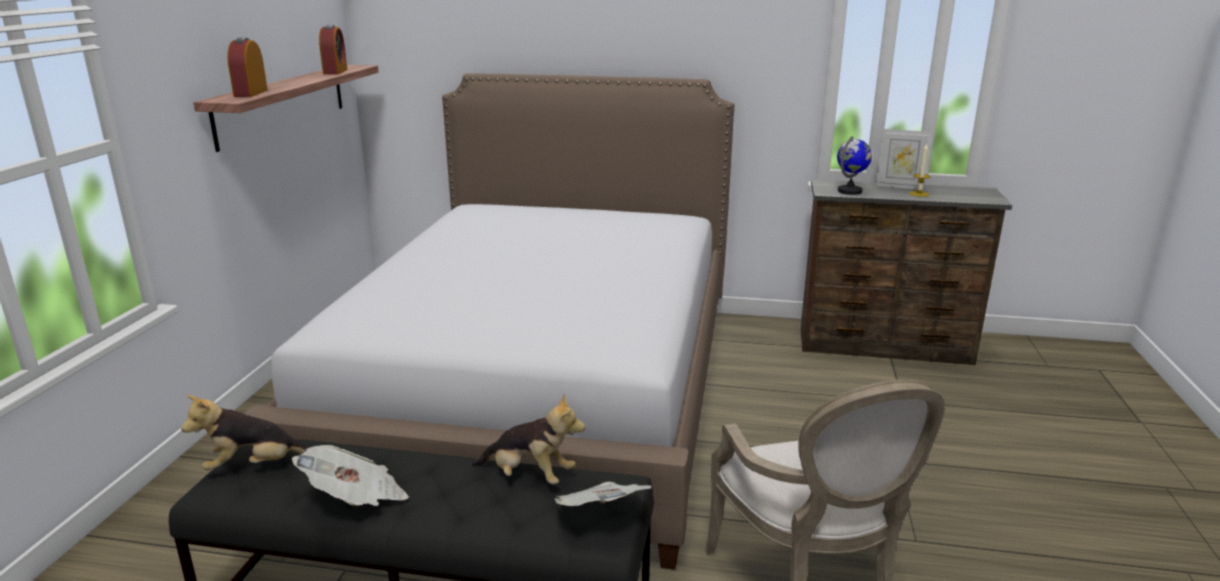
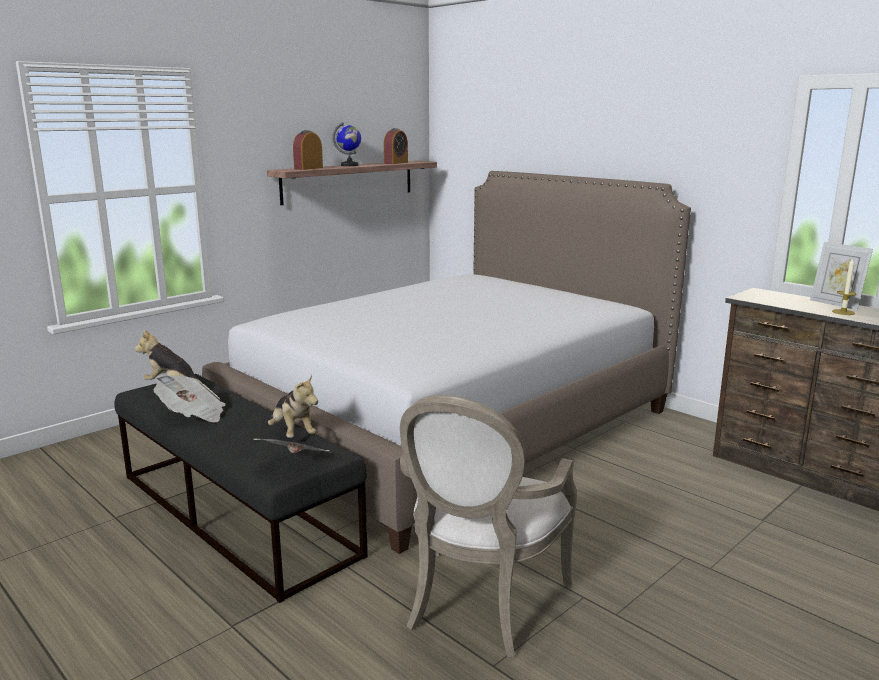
camera: 35 degrees right, 5 degrees down
globe [837,136,872,195] -> globe moved to [332,122,361,166]

